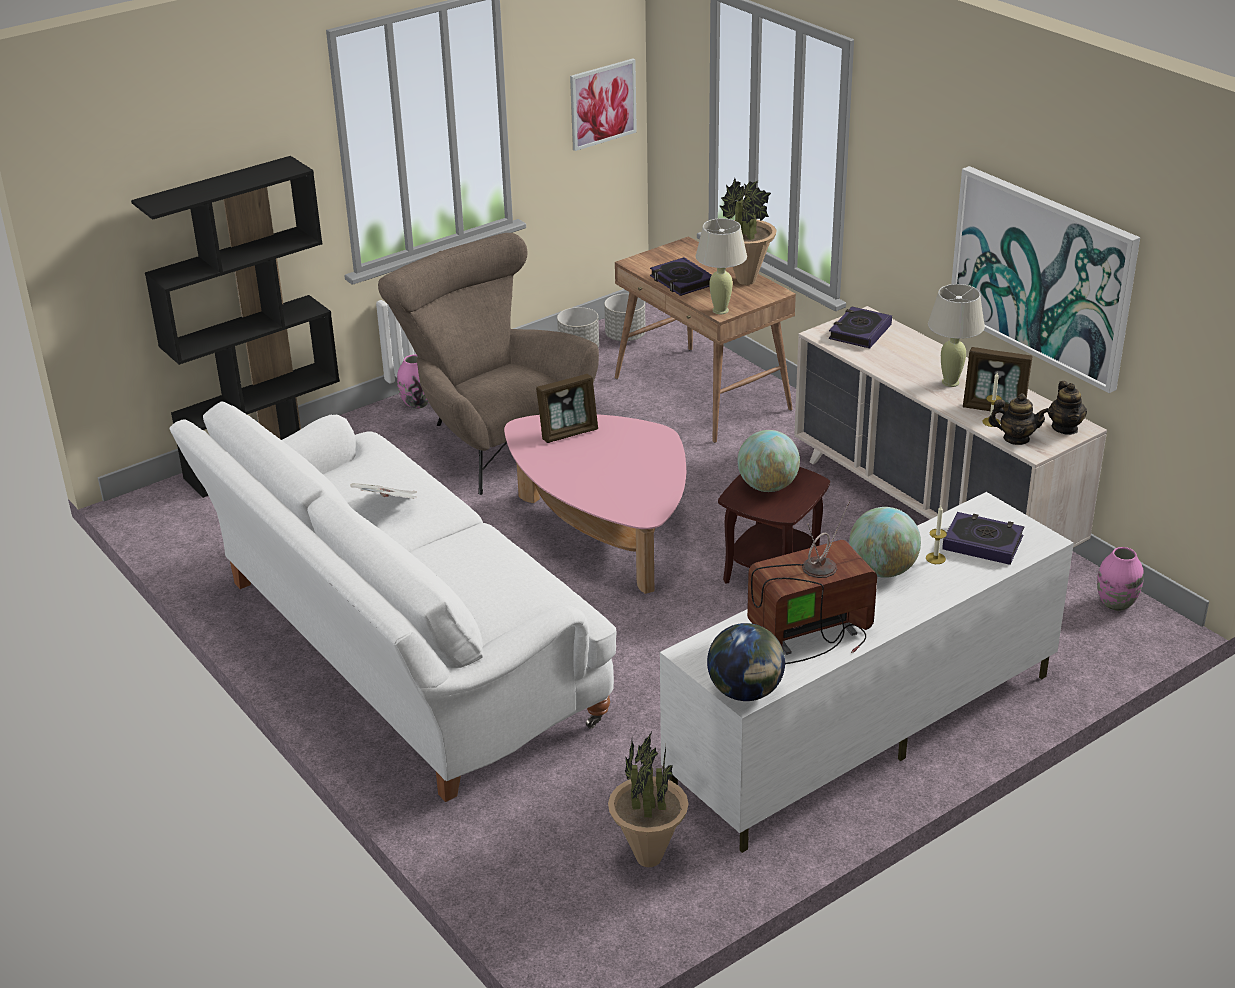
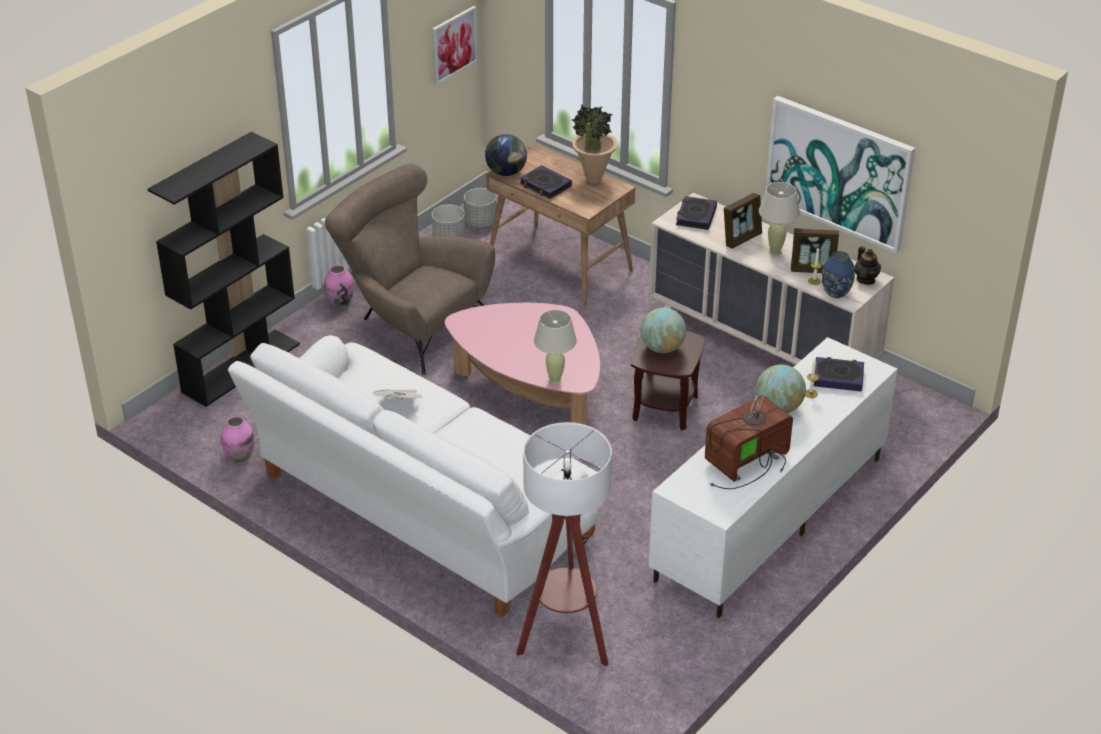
camera: 15 degrees left, 5 degrees up
picture frame [536,374,598,443] -> picture frame moved to [724,193,762,249]
potted plant [608,732,689,867] -> none
beige table lamp [696,218,747,314] -> beige table lamp moved to [534,310,577,385]
globe [707,623,785,701] -> globe moved to [485,134,527,176]
teapot [988,393,1049,445] -> blue vase [822,251,855,298]
pink vase [1097,547,1144,611] -> pink vase moved to [221,416,255,462]
none -> floor lamp [516,422,612,666]

